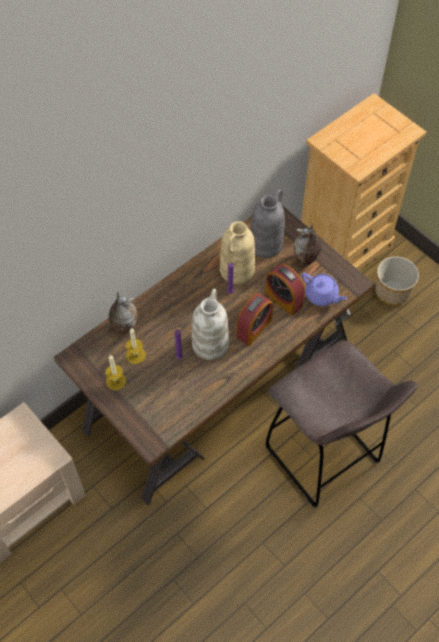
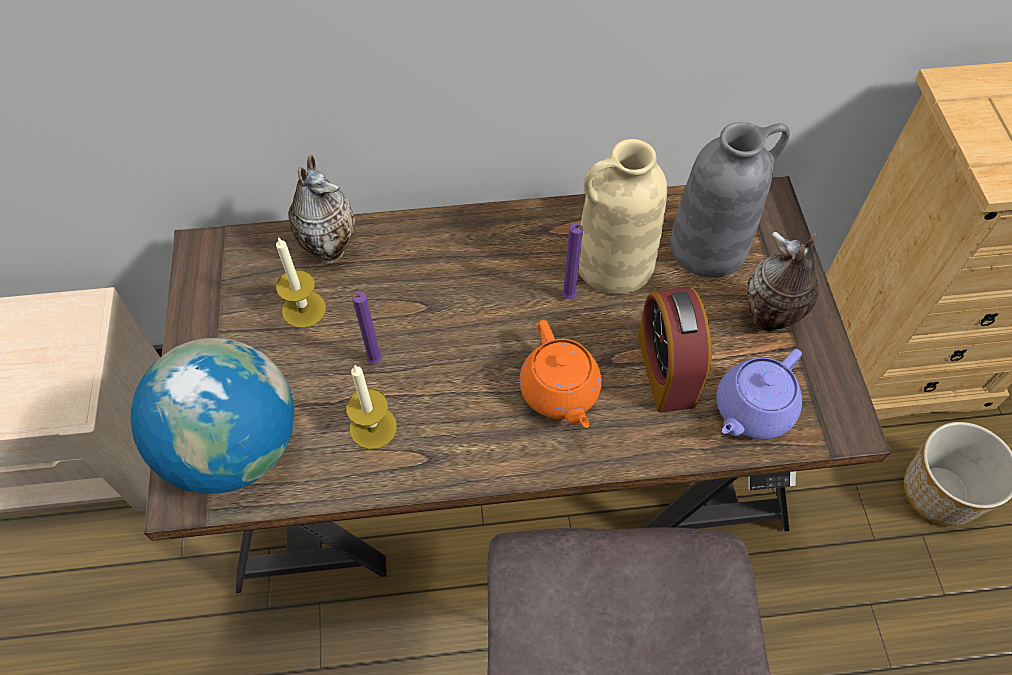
camera: 35 degrees right, 0 degrees up
candle [105,355,126,391] -> candle moved to [346,364,397,449]
white vase [192,288,229,360] -> none
alarm clock [236,293,273,346] -> orange teapot [519,320,602,428]
purple teapot [302,273,348,306] -> purple teapot turned 60 degrees clockwise [716,349,802,439]
none -> globe [131,338,294,494]

